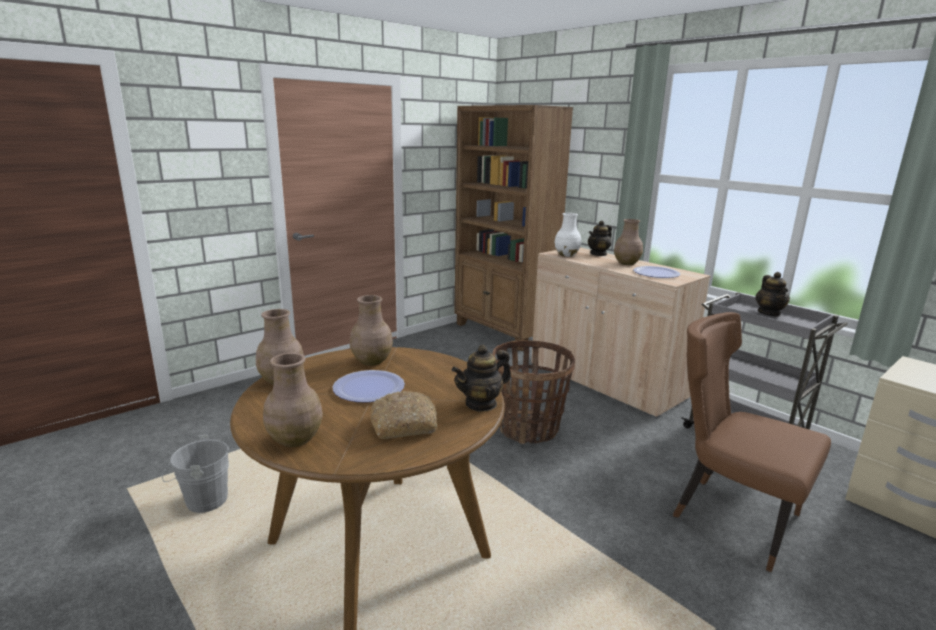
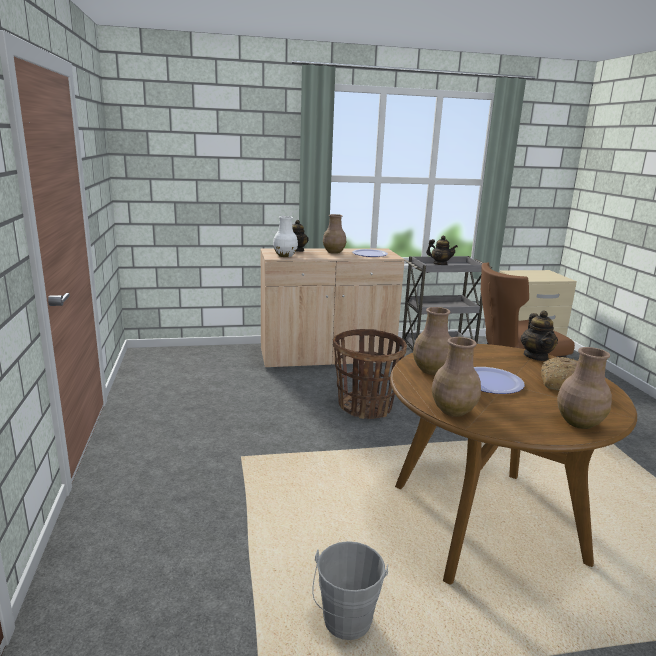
camera: 60 degrees left, 0 degrees up
brown bookcase [454,105,573,351] -> none

